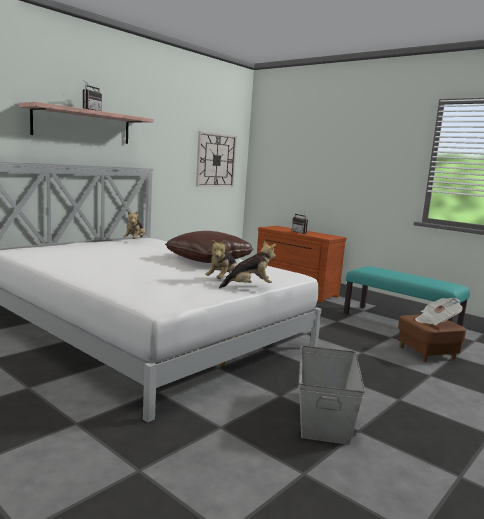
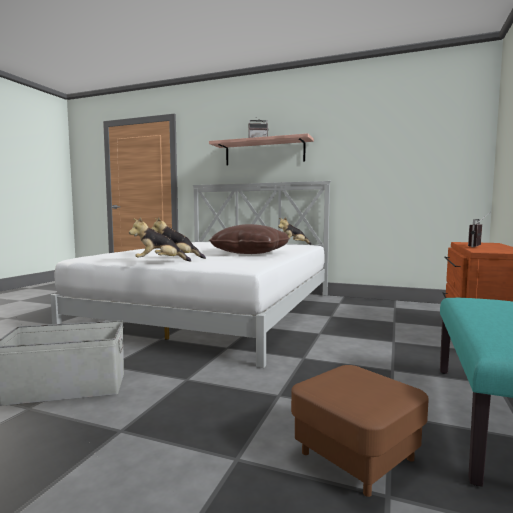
camera: 70 degrees right, 5 degrees down
wall clock [196,131,237,187] -> none
plush toy [219,240,276,288] -> plush toy turned 120 degrees clockwise [129,217,192,262]
newspaper [415,298,463,325] -> none

